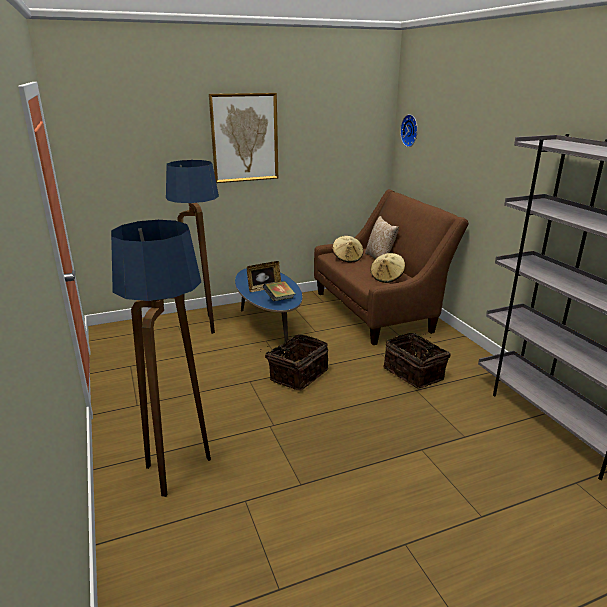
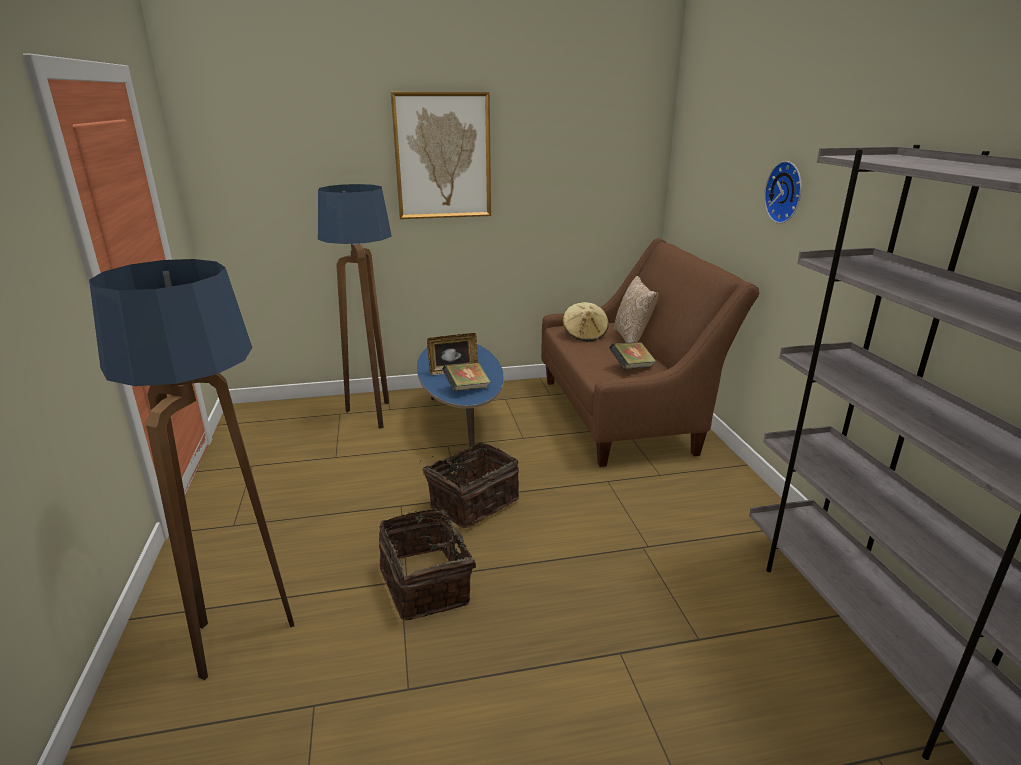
camera: 10 degrees right, 0 degrees up
beige hat [370,253,405,283] -> book [609,342,656,369]
basket [383,333,450,388] -> basket moved to [379,508,476,620]
wall clock [400,114,418,147] -> wall clock moved to [764,161,802,223]

